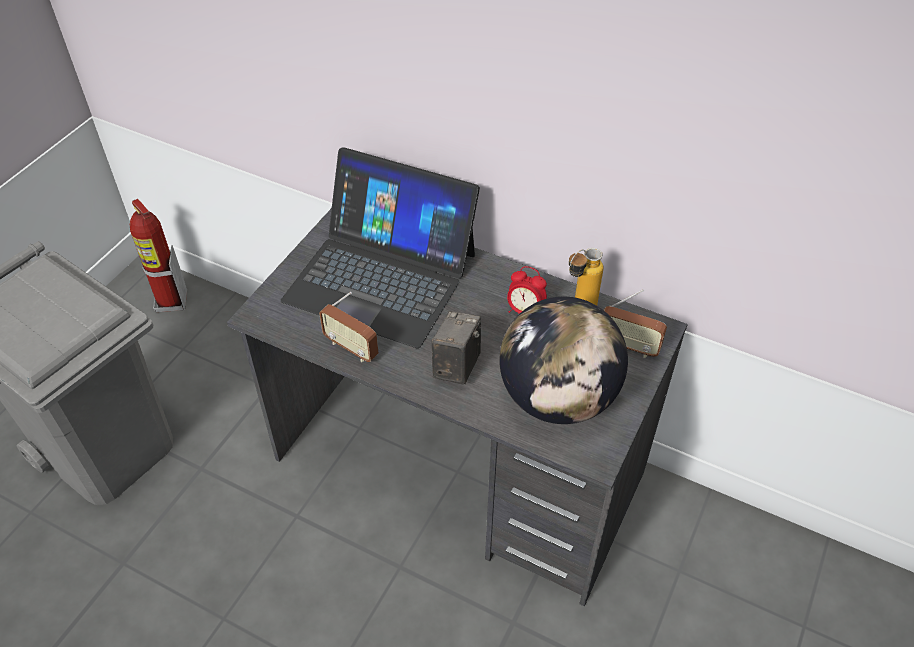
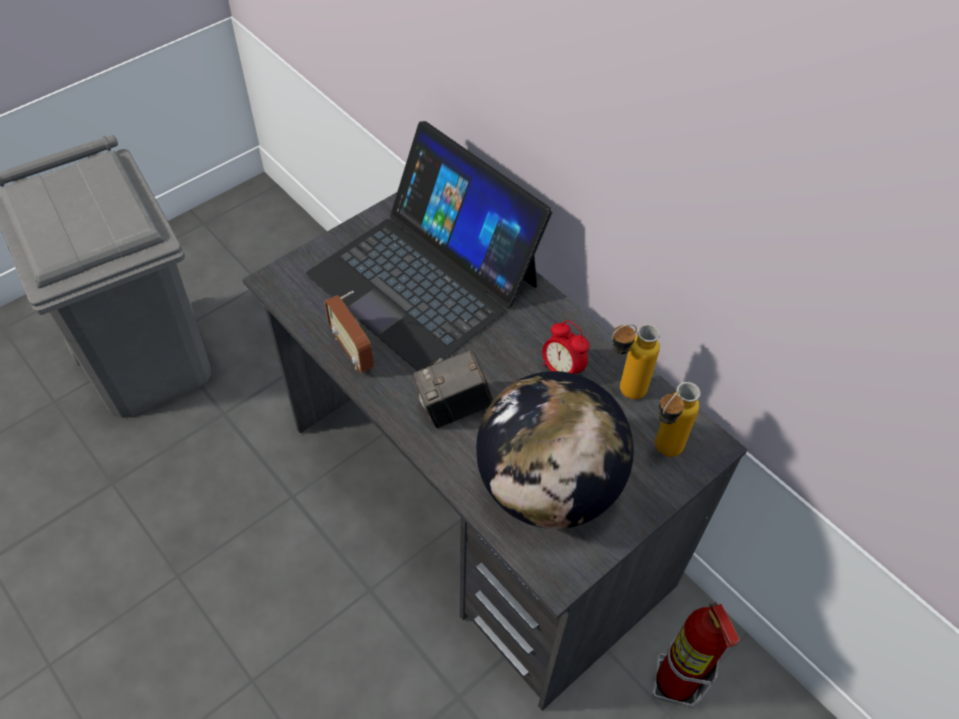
camera: 20 degrees right, 5 degrees up
fire extinguisher [130,199,187,312] -> fire extinguisher moved to [652,601,740,708]
camera [432,311,481,384] -> camera turned 150 degrees counterclockwise [413,349,493,428]
radio [604,289,667,358] -> bottle [655,382,701,457]

